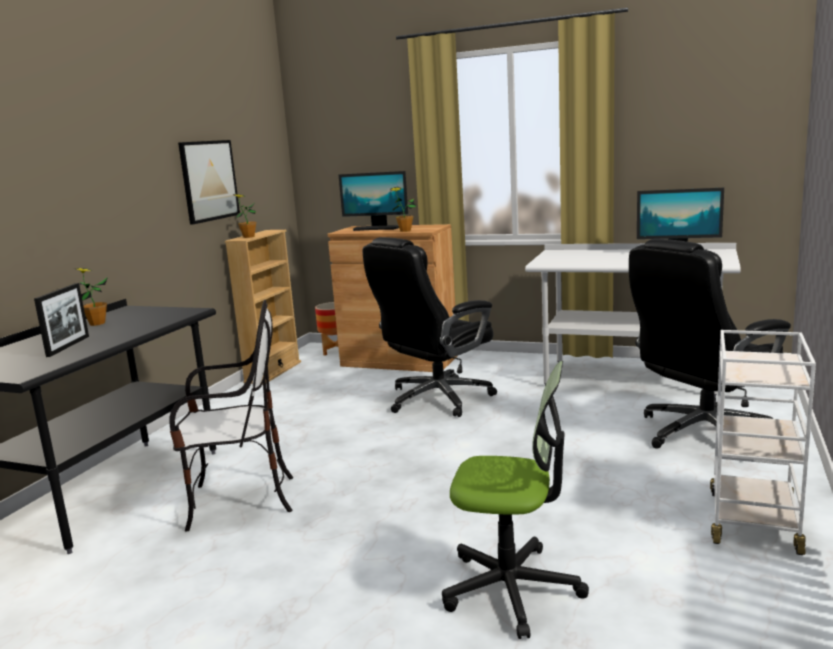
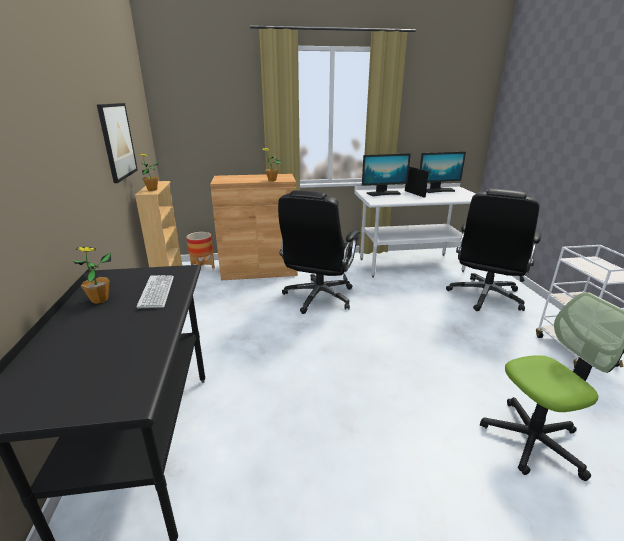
camera: 30 degrees left, 10 degrees up
picture frame [34,283,89,357] -> picture frame moved to [405,166,429,197]
chair [169,300,293,532] -> none
monitor [339,171,408,231] -> monitor moved to [362,153,411,196]
none -> keyboard [136,275,174,308]

